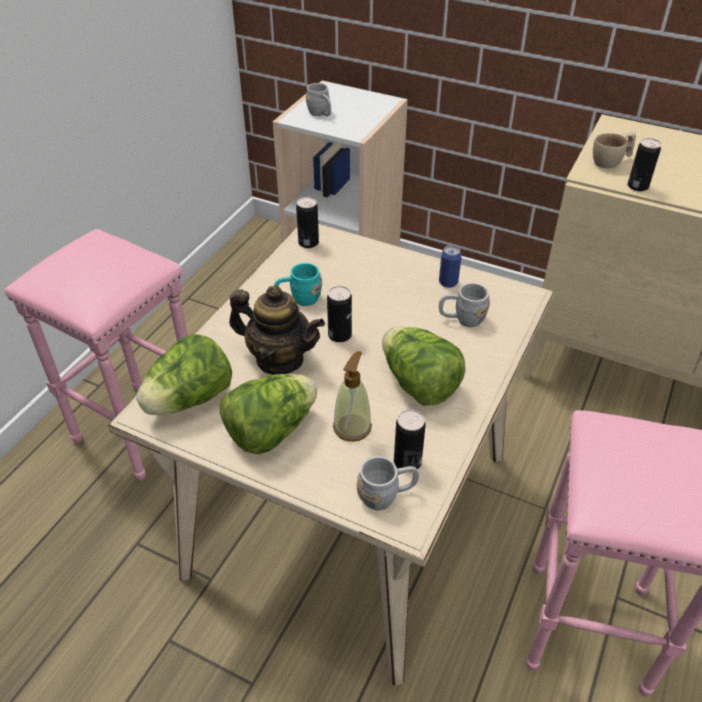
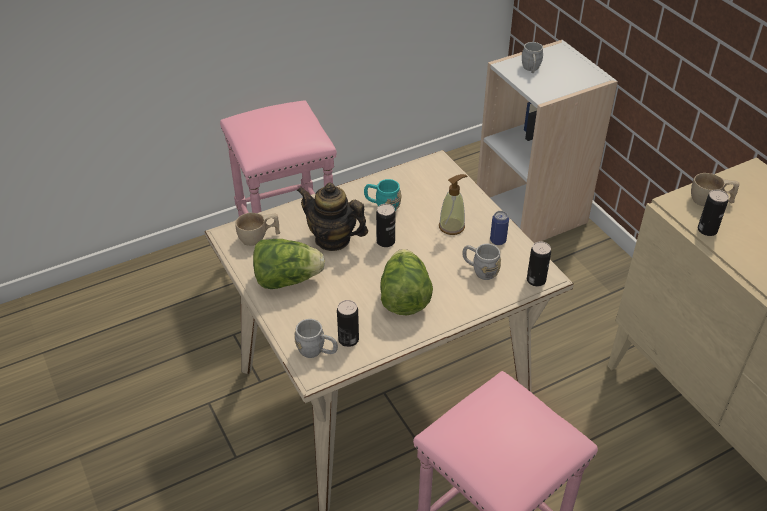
camera: 35 degrees right, 0 degrees up
lettuce [136,334,232,415] -> beige cup [236,213,280,246]
teapot [229,285,325,375] -> teapot turned 150 degrees clockwise [297,183,368,251]
can [296,197,319,248] -> can moved to [527,241,551,286]
soap dispenser [333,351,372,442] -> soap dispenser moved to [439,174,467,235]

